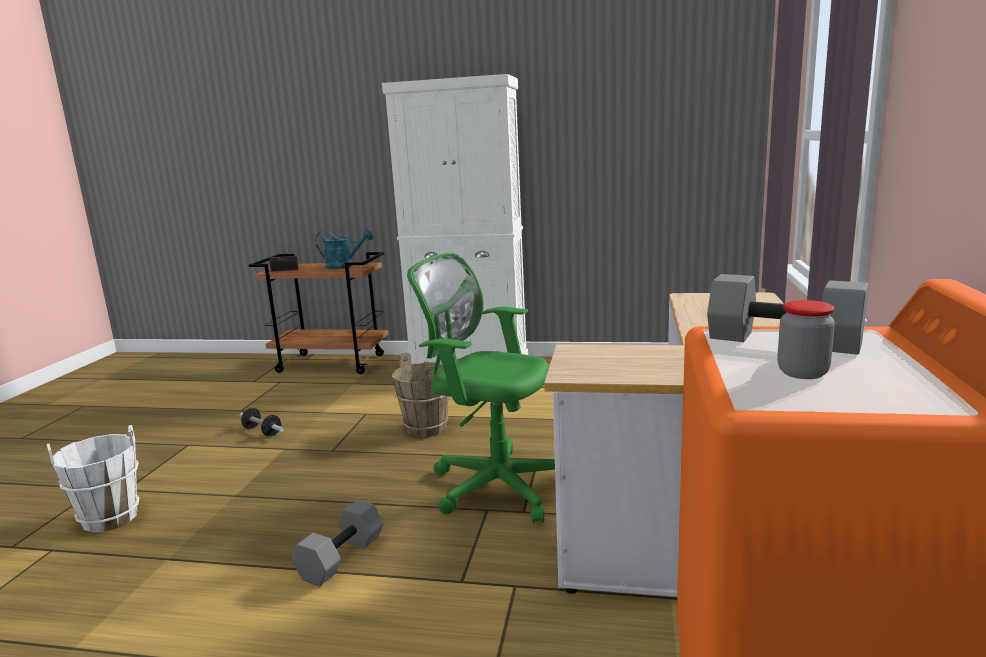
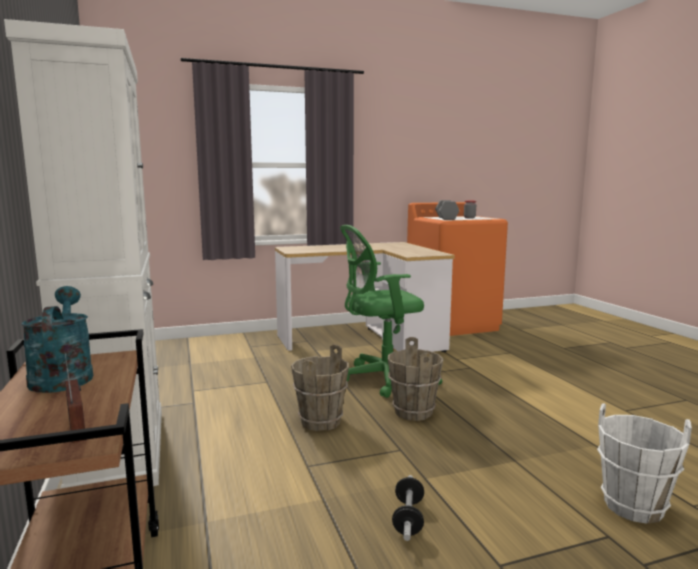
camera: 120 degrees left, 5 degrees down
grey dumbbell [292,500,383,586] -> none
green office chair [407,253,555,524] -> green office chair turned 75 degrees clockwise [340,225,442,398]
none -> brown bucket [388,337,444,421]

